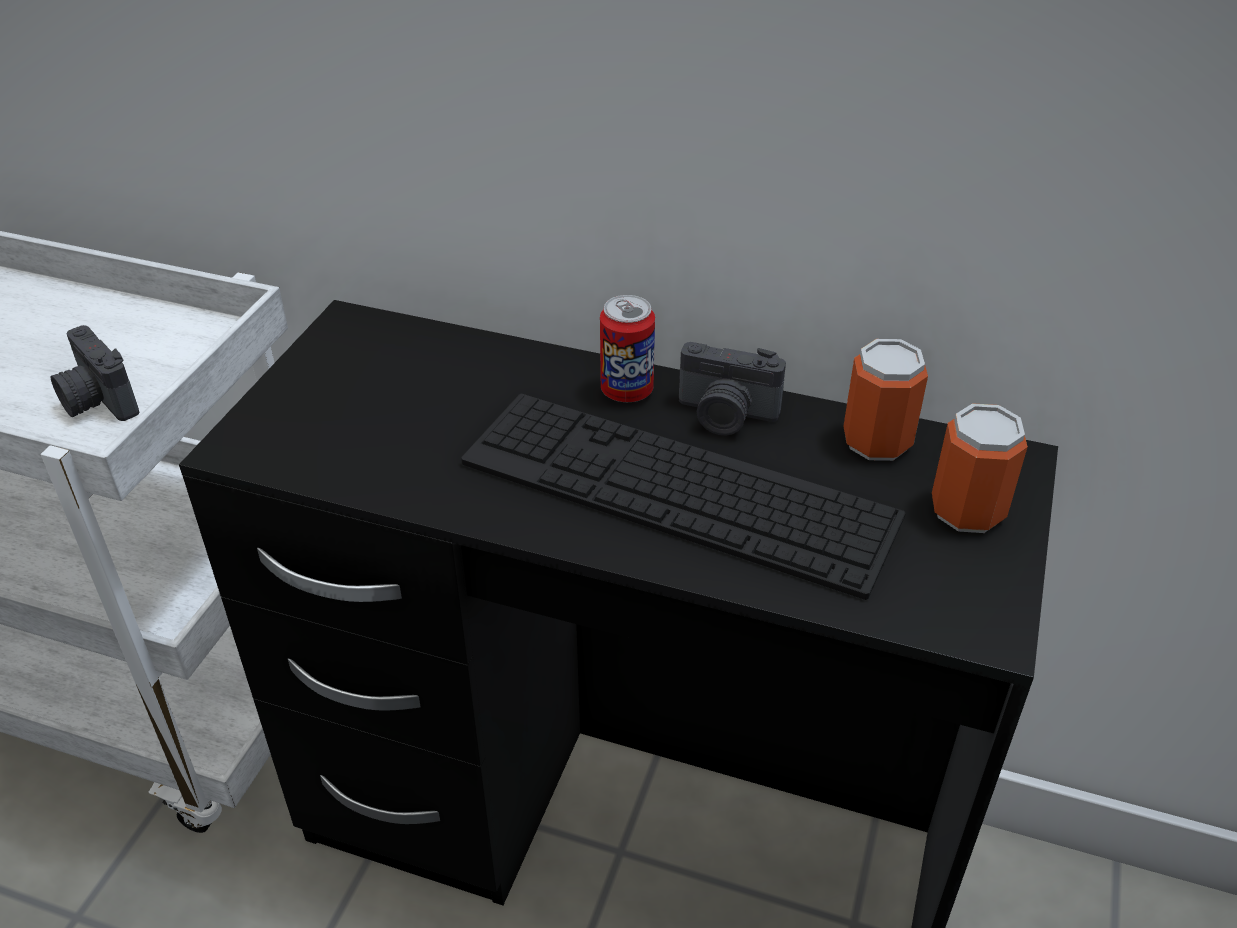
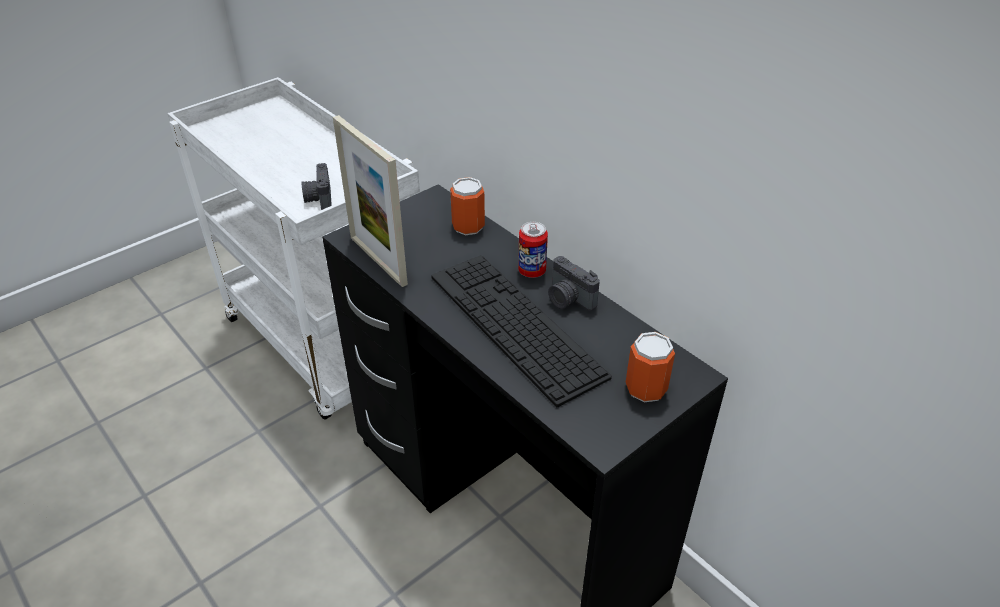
camera: 30 degrees right, 0 degrees up
can [843,339,928,461] -> can moved to [450,177,485,235]
none -> picture frame [333,115,408,287]

